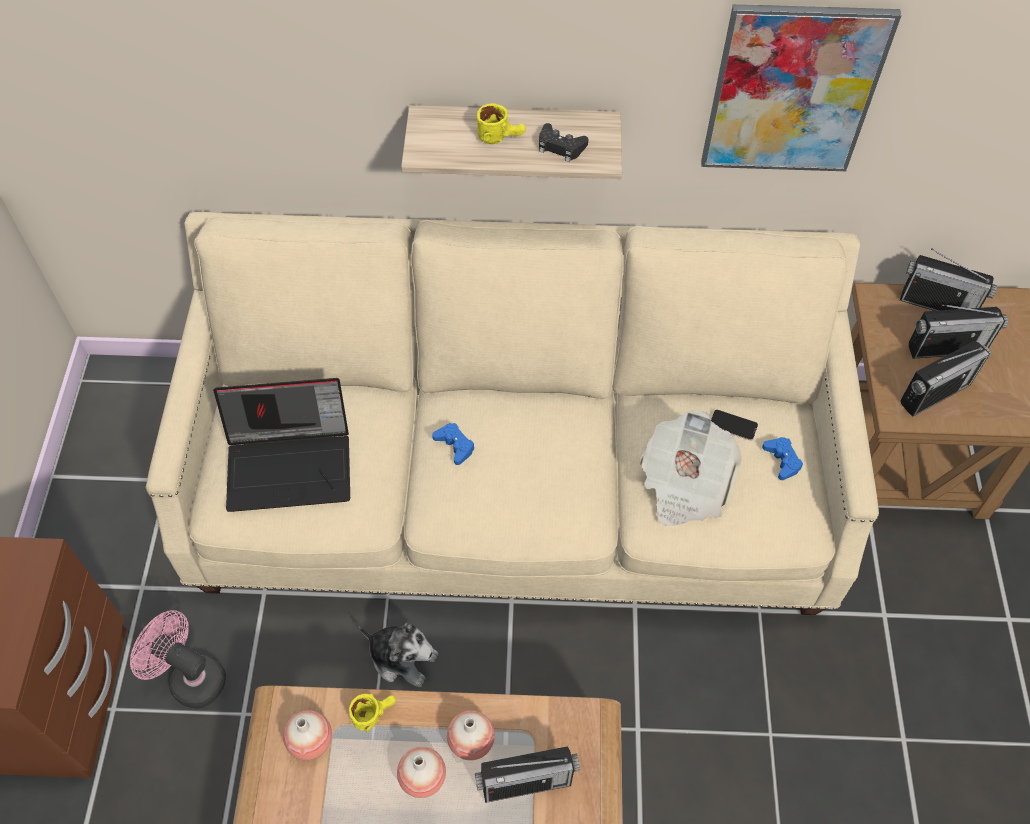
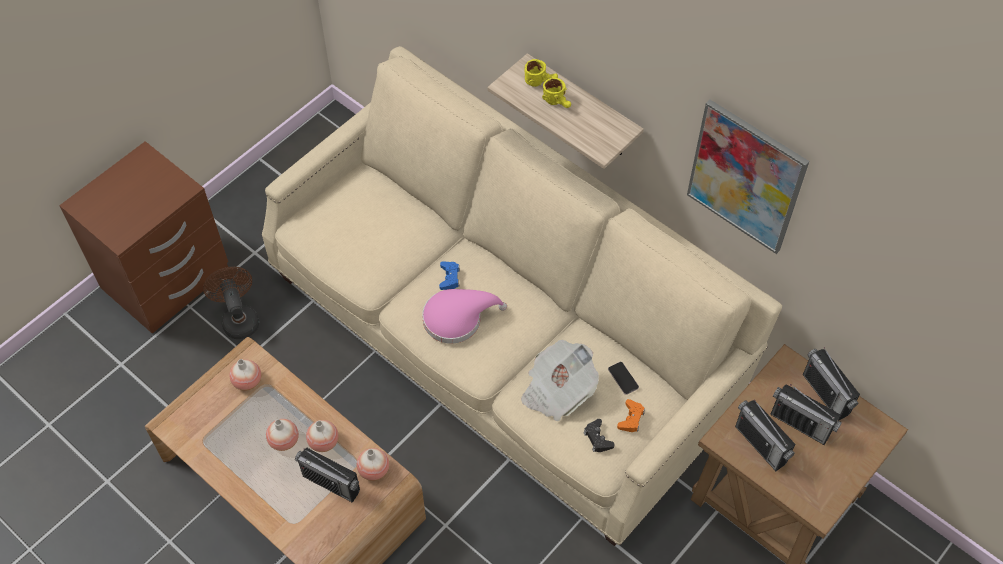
camera: 40 degrees right, 0 degrees up
pink fan [130,610,226,709] -> brown fan [203,267,259,339]
laptop [213,378,350,512] -> none
yellow mug [349,694,396,732] -> yellow mug moved to [525,59,558,87]
plush toy [359,622,438,687] -> none
black game controller [539,123,588,162] -> black game controller moved to [584,419,615,452]
blue game controller [762,437,803,480] -> orange game controller [617,399,645,432]
radio [900,341,991,417] -> radio turned 45 degrees clockwise [735,399,795,471]
none -> vase [357,448,389,481]
none -> pink hat [422,289,507,344]

